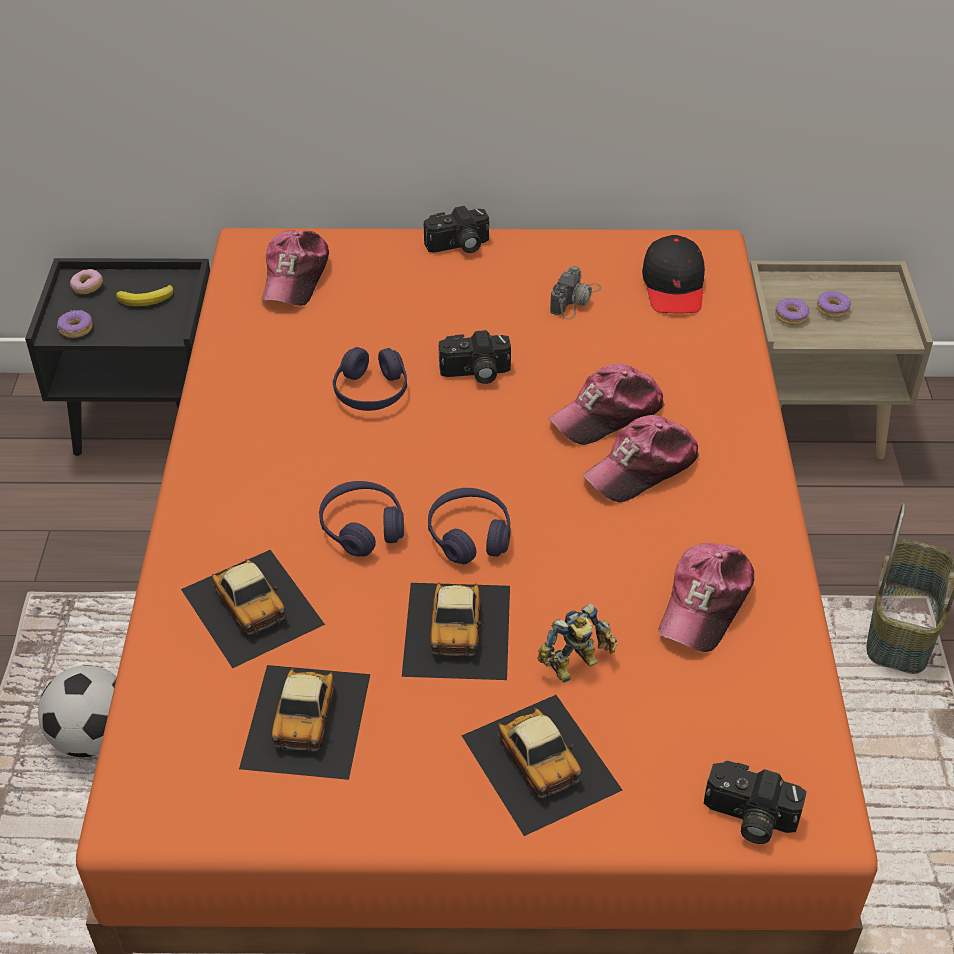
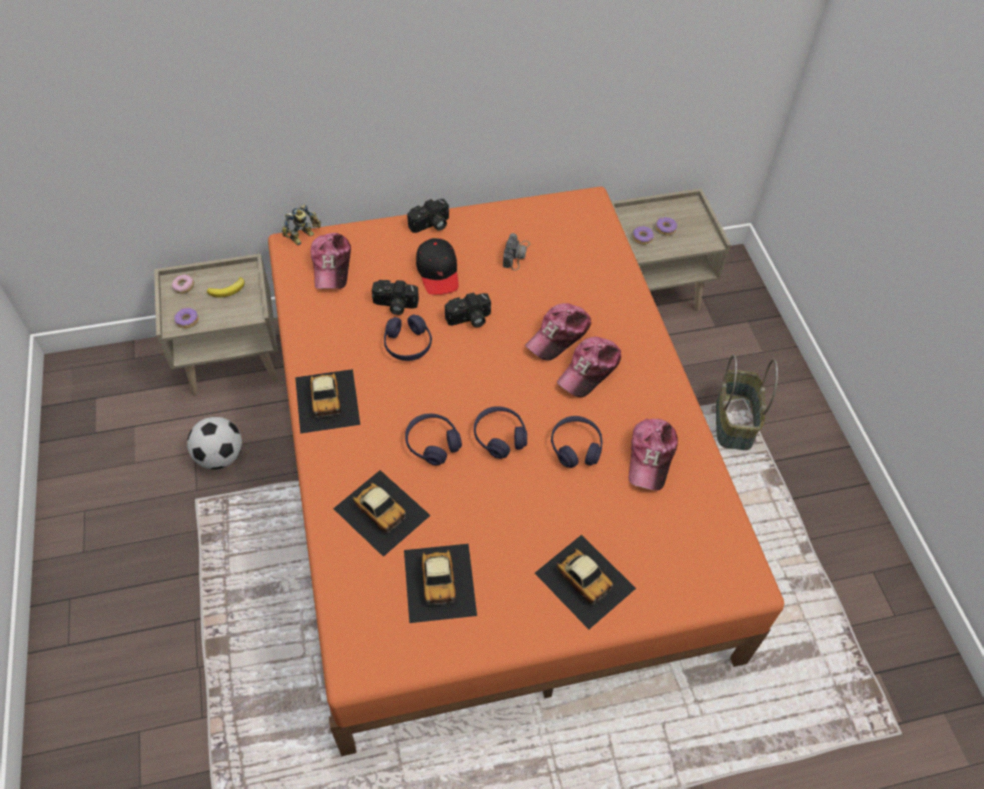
camera: 15 degrees left, 10 degrees up
black nightstand [25,258,210,456] -> beige nightstand [154,253,278,395]
football [38,665,117,757] -> football moved to [187,417,242,469]
toy car [402,582,510,680] -> toy car moved to [295,369,360,434]
toy robot [537,603,618,683] -> toy robot moved to [282,204,321,245]
black cap [642,235,705,313] -> black cap moved to [416,238,458,295]
camera [704,761,807,844] -> camera moved to [372,280,419,315]
none -> purple headphones [551,416,602,468]

